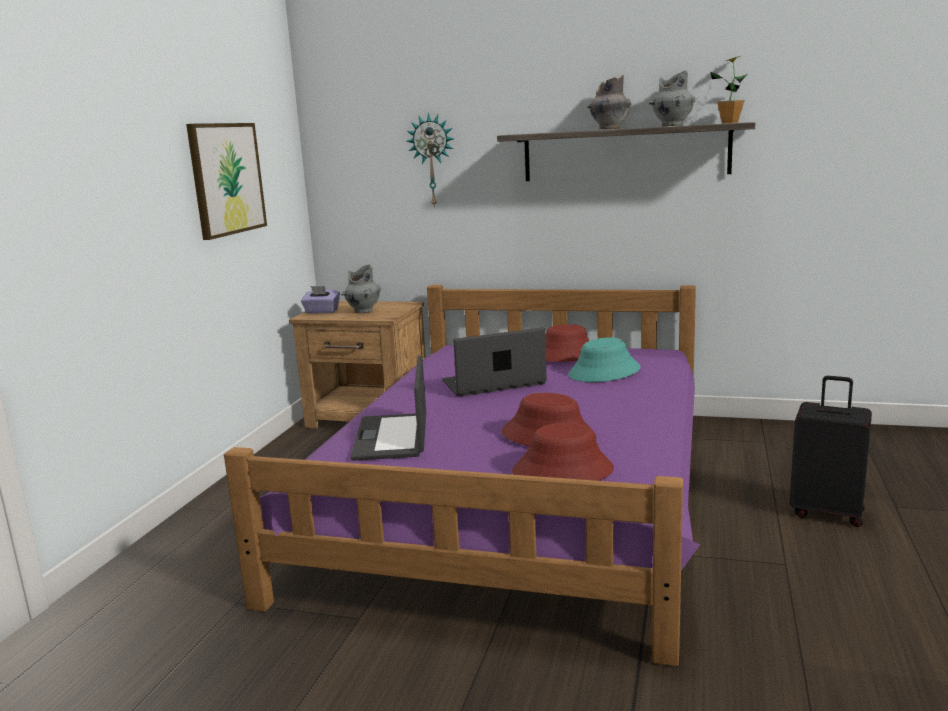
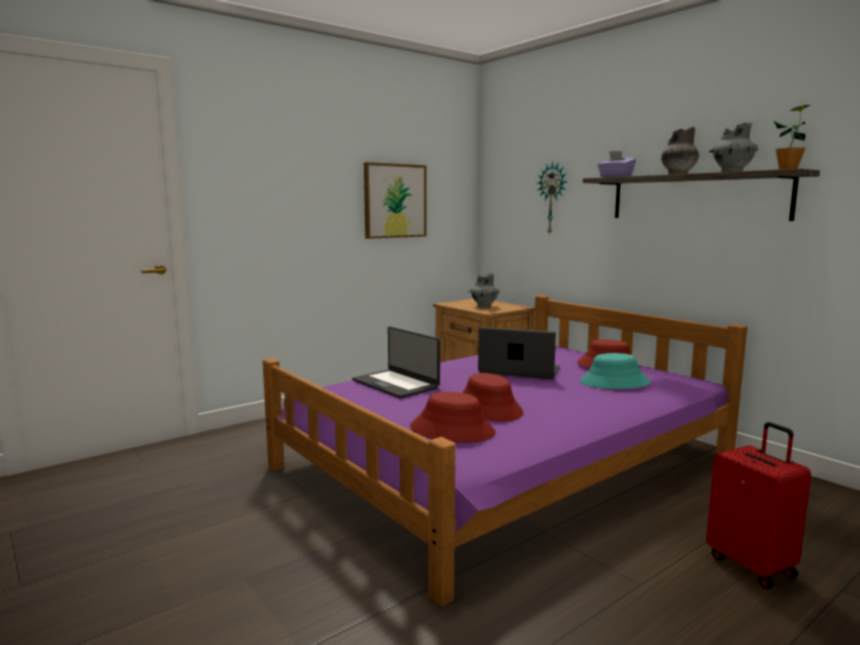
camera: 35 degrees right, 5 degrees down
purple tissue box [301,286,340,314] -> purple tissue box moved to [598,150,636,177]
laptop [350,355,426,461] -> laptop turned 75 degrees counterclockwise [352,326,440,399]
black suitcase [790,376,872,527] -> red suitcase [706,422,811,589]

